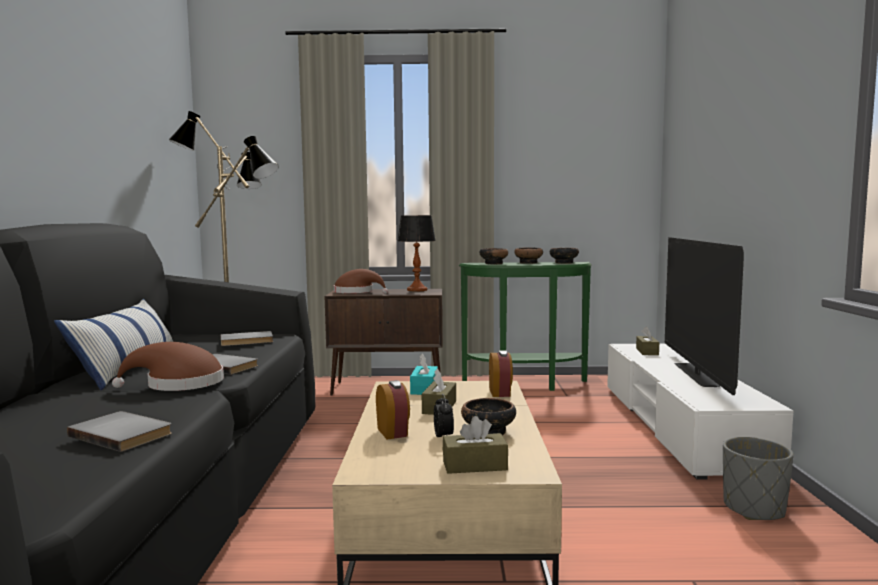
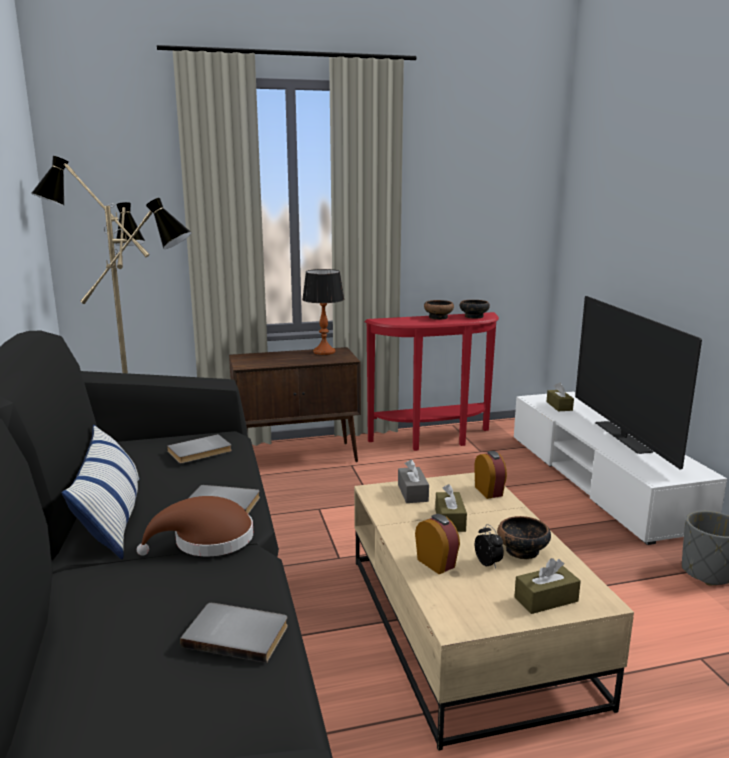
camera: 15 degrees left, 10 degrees up
brown hat [334,269,388,294] -> none
turquoise tissue box [410,354,438,395] -> grey tissue box [398,459,429,503]
green console table [459,262,592,391] -> red console table [364,312,499,451]
bowl [479,248,508,264] -> none

